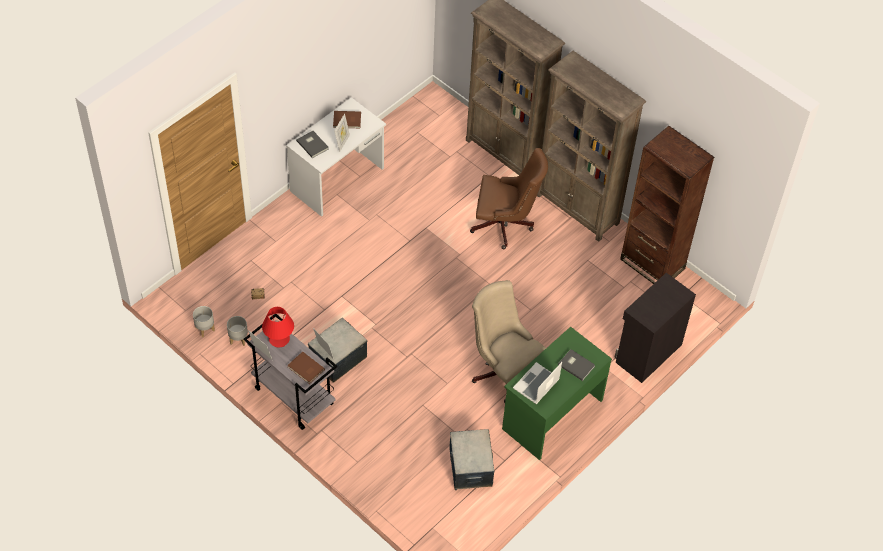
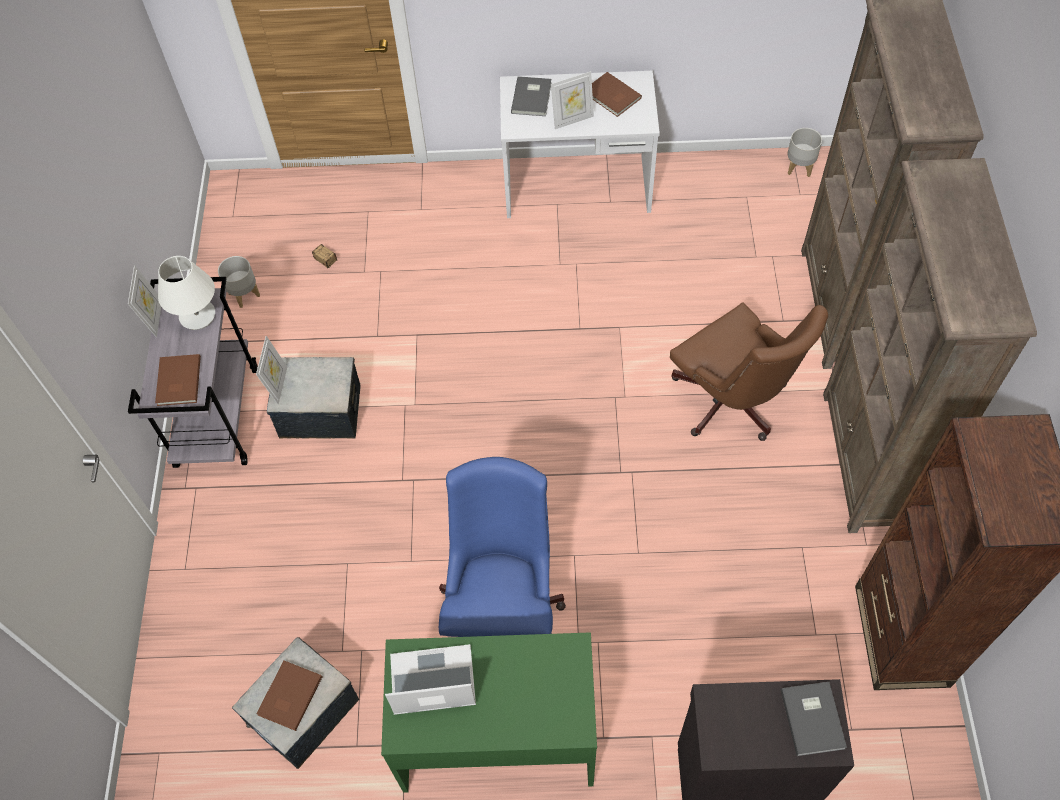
camera: 50 degrees right, 5 degrees up
grey planter [193,306,215,337] -> grey planter moved to [788,128,822,177]
red table lamp [262,307,294,347] -> white table lamp [158,256,215,330]
beige office chair [472,280,546,403] -> blue office chair [439,457,566,637]
grey book [558,349,595,381] -> grey book moved to [780,682,847,756]
none -> brown book [256,661,323,731]

